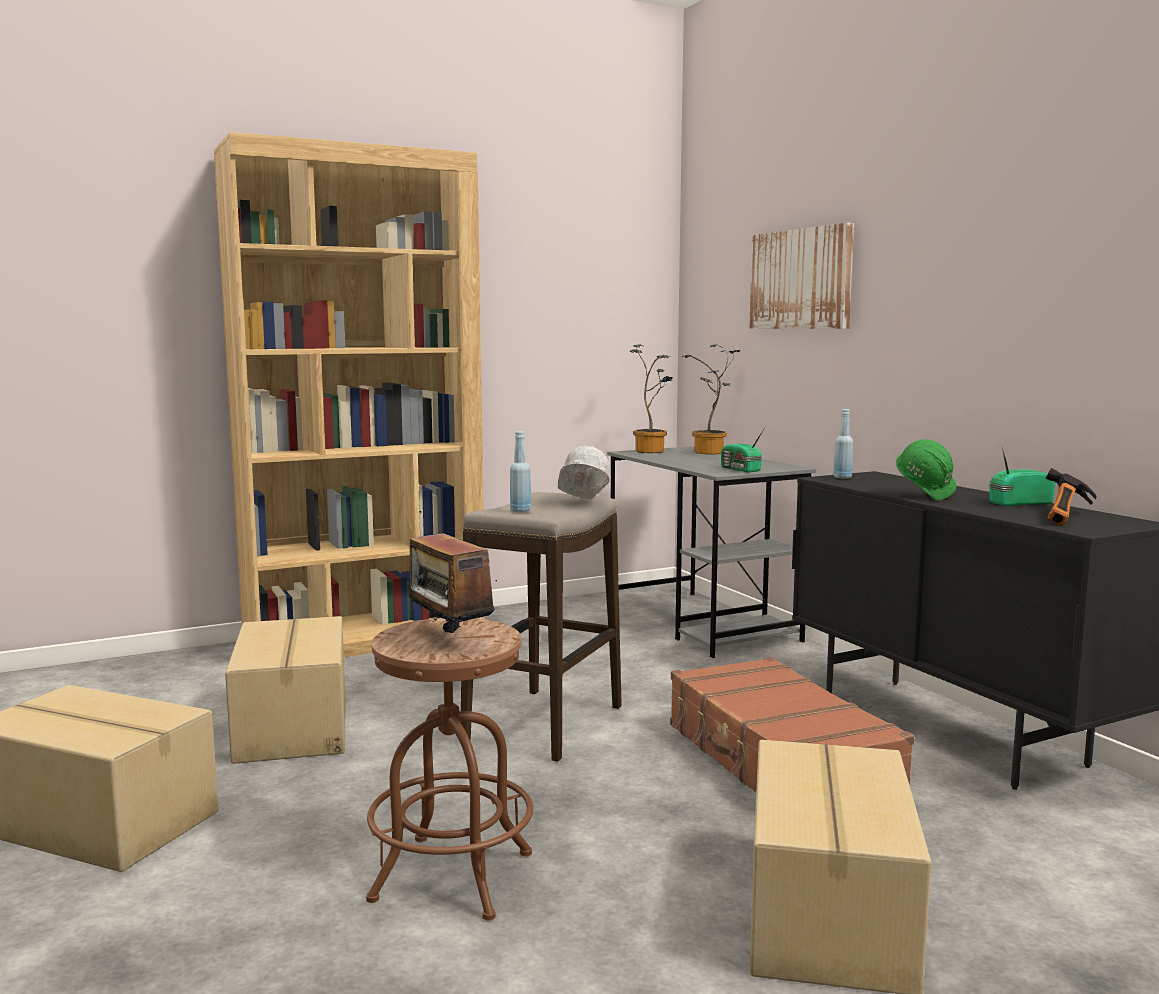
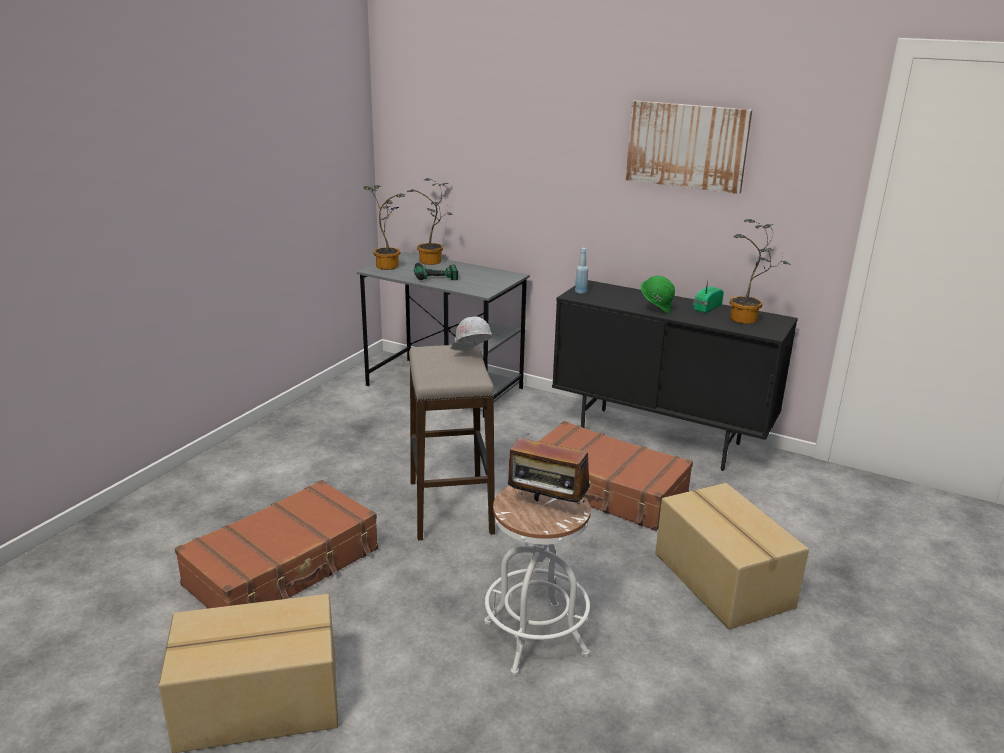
camera: 35 degrees left, 15 degrees up
brown bookcase [214,132,485,657] -> none
cardboard box [225,616,345,764] -> brown suitcase [175,480,378,608]
brown stool [366,618,533,920] -> white stool [484,486,591,675]
blue bottle [510,431,531,512] -> none
radio [721,428,765,472] -> none
picture [749,223,854,329] -> picture moved to [626,100,752,194]
hammer [1046,468,1097,526] -> potted plant [730,219,790,324]
none -> power drill [414,262,458,280]

